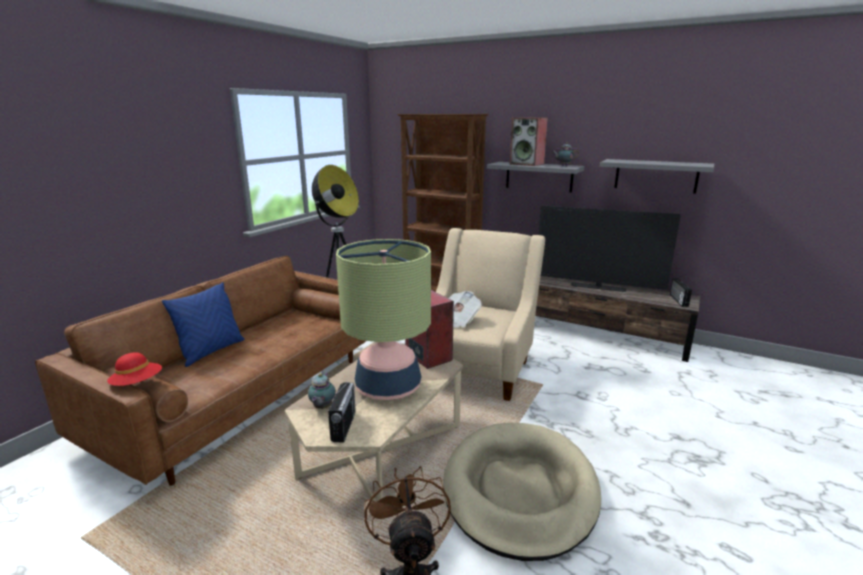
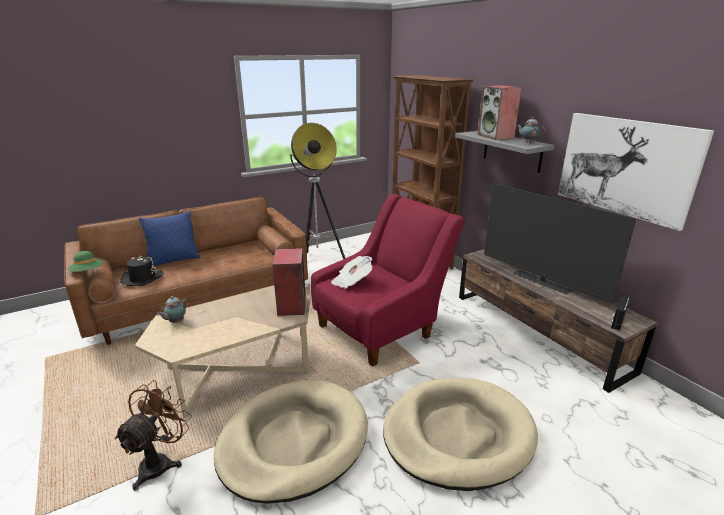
camera: 30 degrees right, 5 degrees up
red hat [107,352,162,386] -> green hat [68,251,104,272]
radio [328,382,356,443] -> none
table lamp [336,239,431,400] -> none
beige armchair [436,228,545,401] -> red armchair [311,194,465,367]
grey shelf [600,159,714,194] -> picture [558,113,714,231]
none -> black hat [120,255,164,286]
none -> beige dog bed [383,378,538,491]

